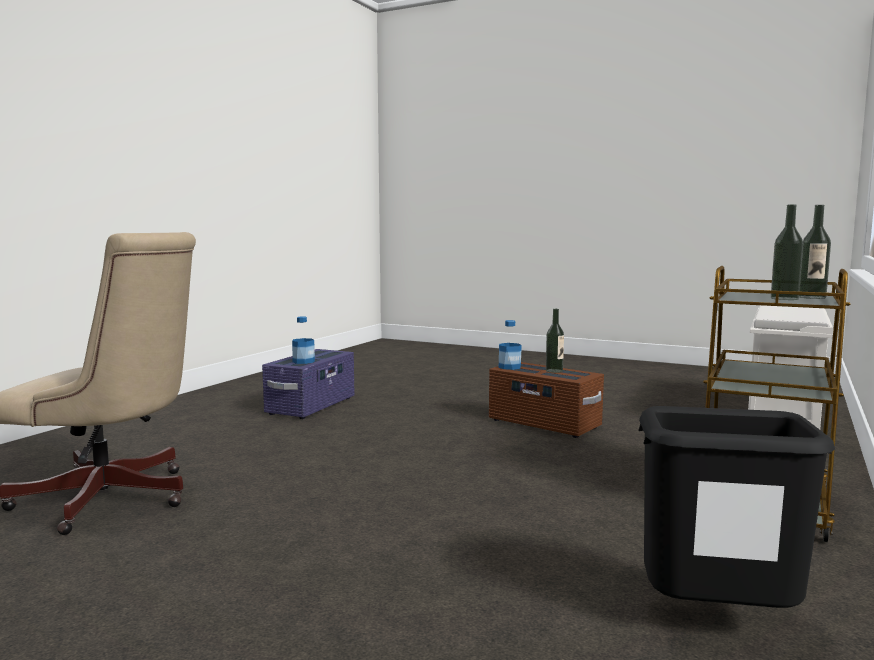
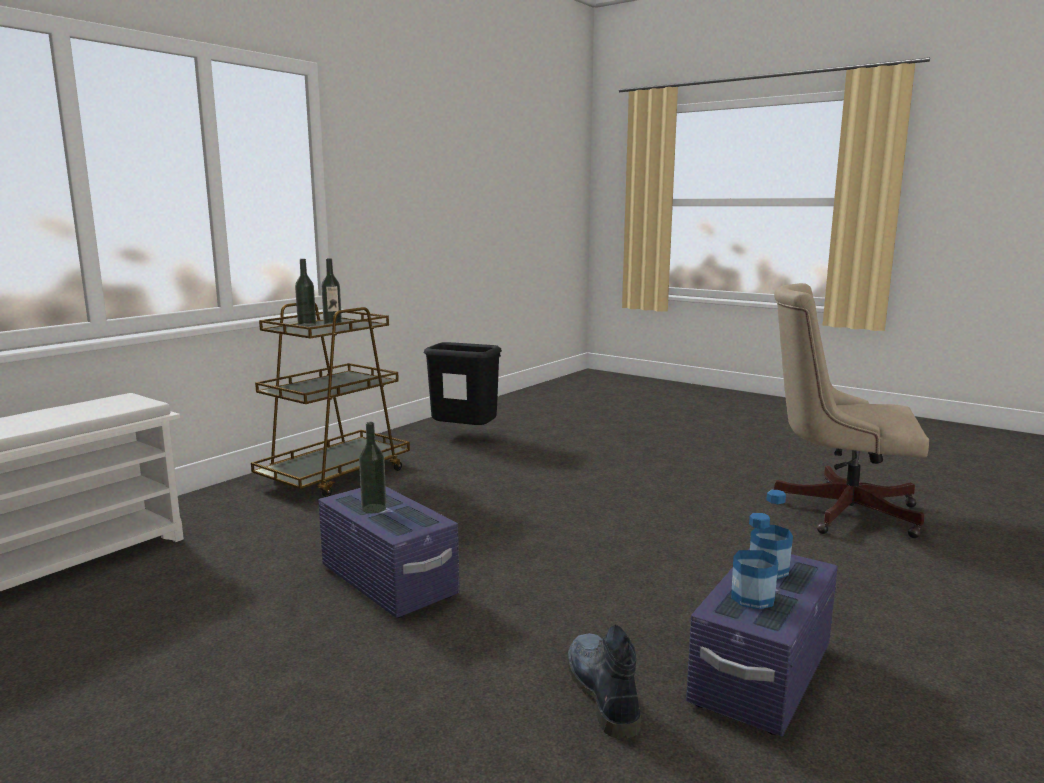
camera: 170 degrees left, 5 degrees up
brown storage box [489,362,604,438] -> purple storage box [318,487,460,618]
bottle [499,320,522,370] -> bottle moved to [731,513,778,609]
none -> boot [568,625,641,739]

